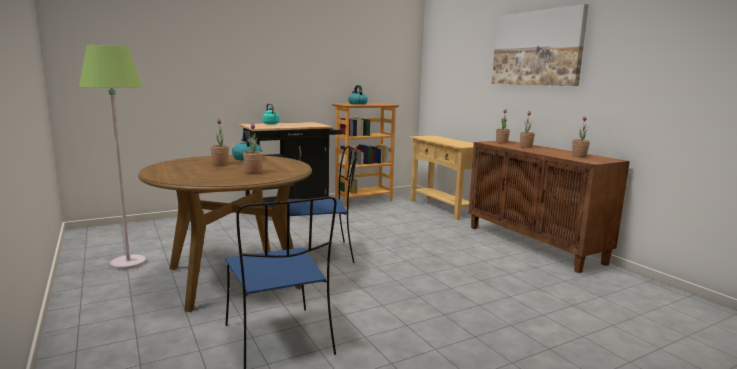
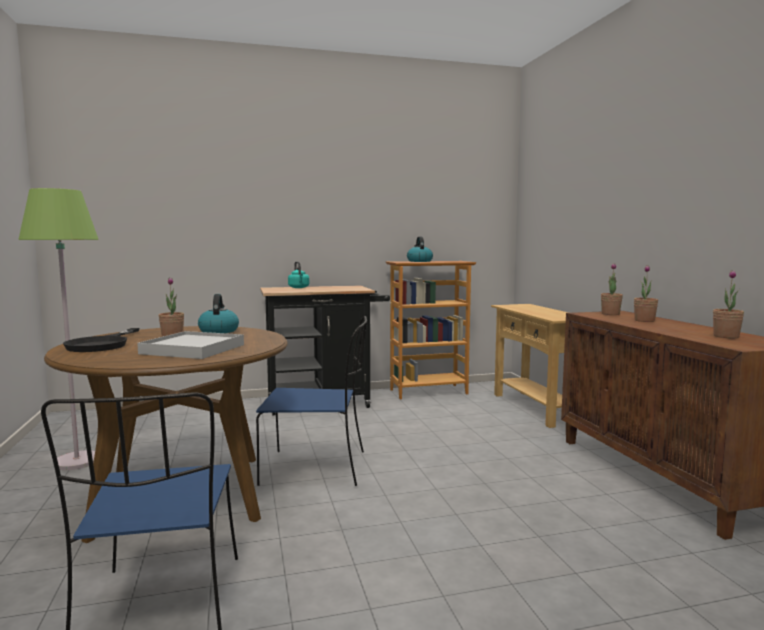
camera: 15 degrees right, 5 degrees down
potted plant [243,123,263,173] -> white tray [137,331,244,359]
picture [492,4,588,86] -> none
none -> black frying pan [63,328,139,352]

